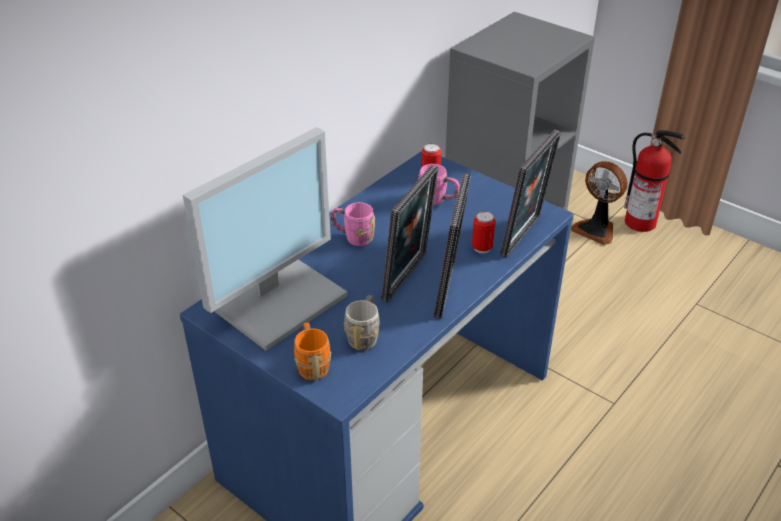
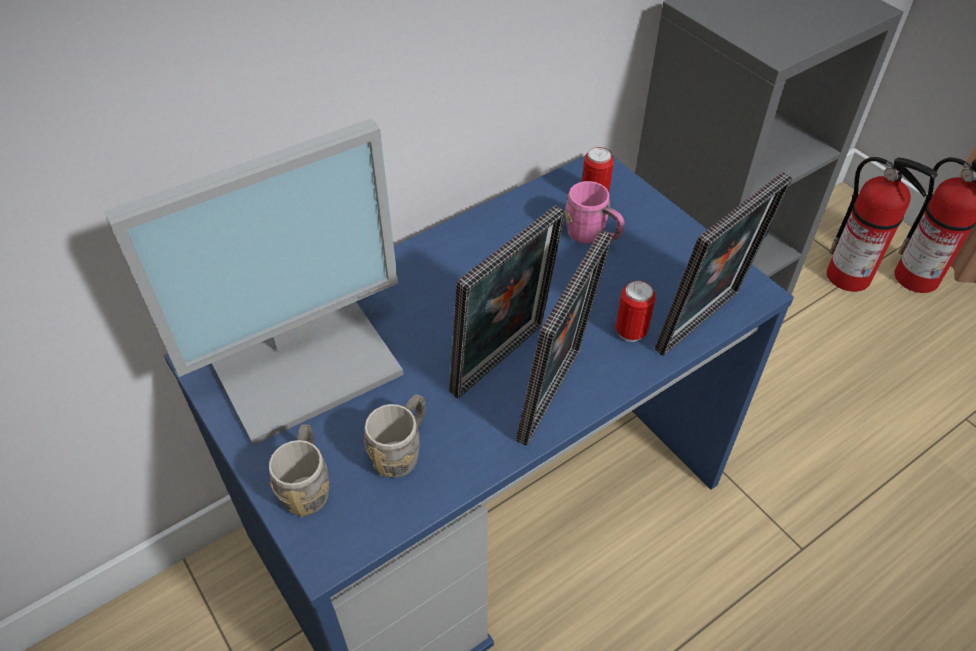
camera: 15 degrees right, 10 degrees up
orange mug [294,323,332,381] -> grey mug [269,424,329,517]
pink mug [331,202,375,246] -> none
fan [571,161,627,245] -> fire extinguisher [827,157,937,292]

